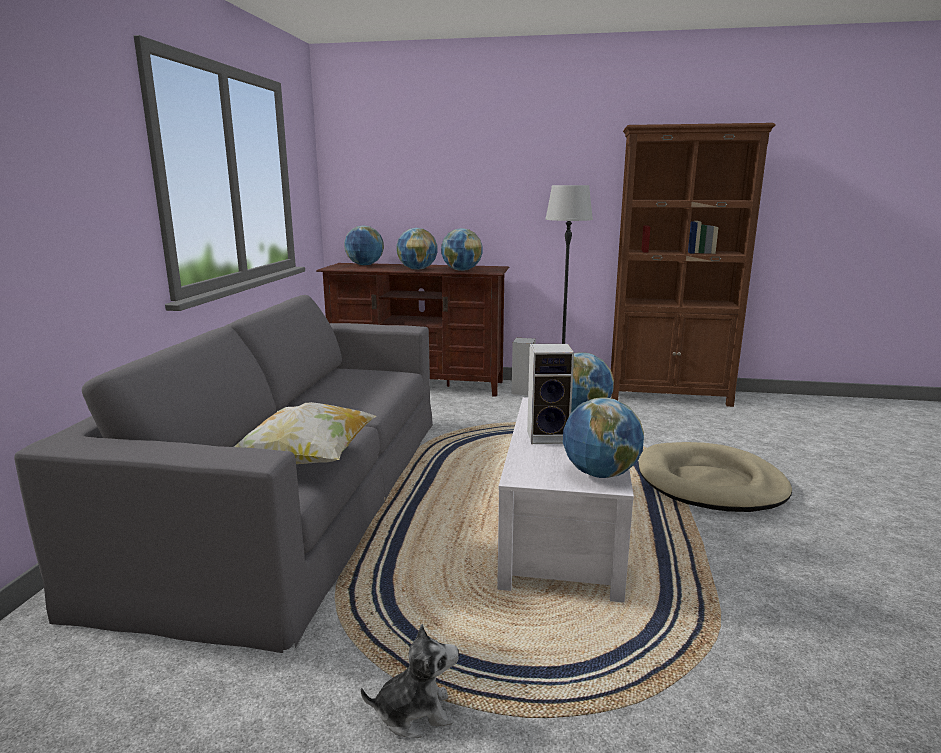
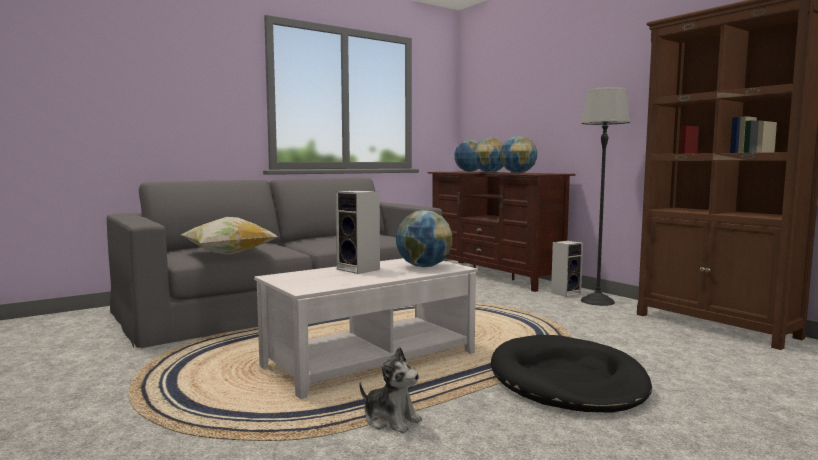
camera: 45 degrees right, 10 degrees down
plush toy [361,624,459,738] -> plush toy moved to [360,347,422,433]
globe [563,397,644,478] -> none
beige dog bed [639,442,792,512] -> black dog bed [491,335,652,412]

